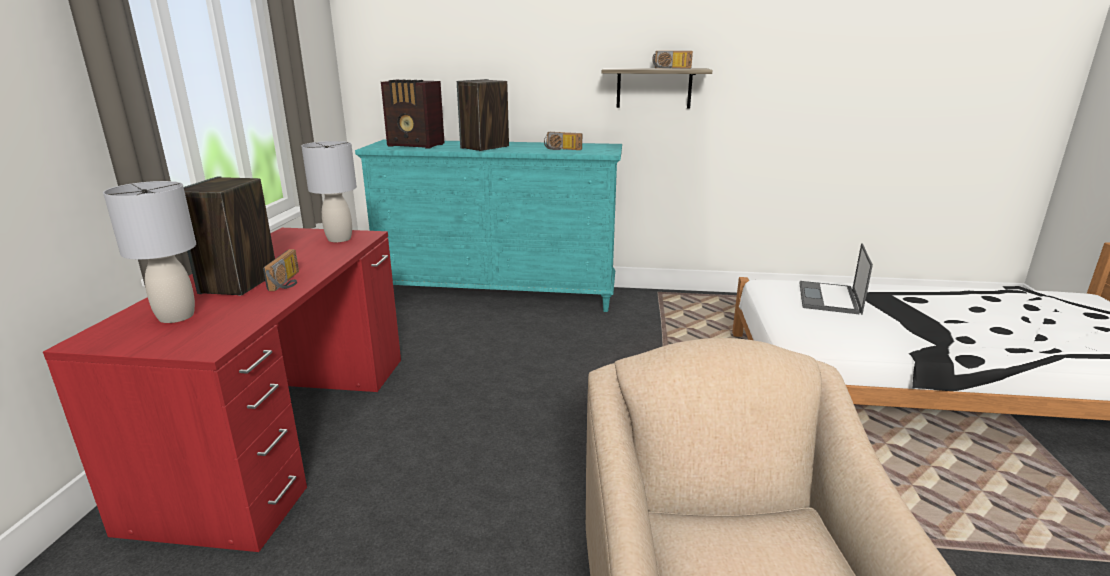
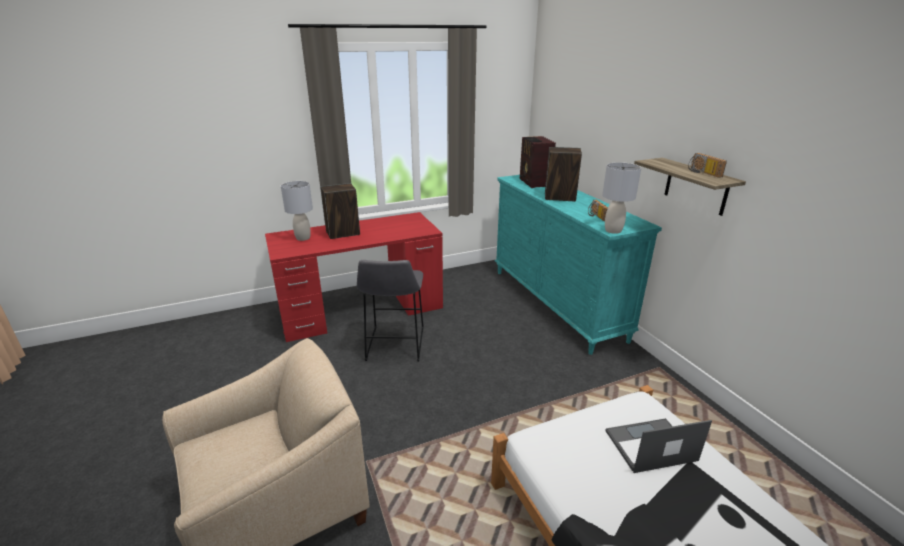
camera: 60 degrees right, 5 degrees up
radio [263,249,299,291] -> none
grey table lamp [301,141,357,242] -> grey table lamp moved to [602,162,641,234]
none -> grey stool [357,260,423,361]

